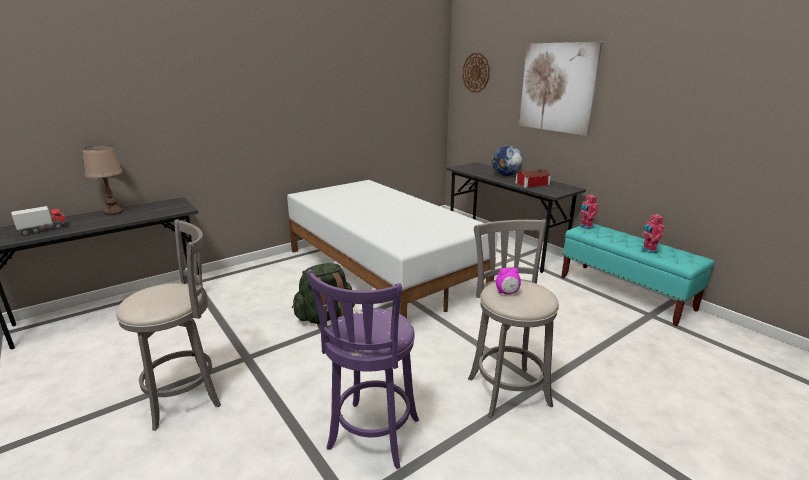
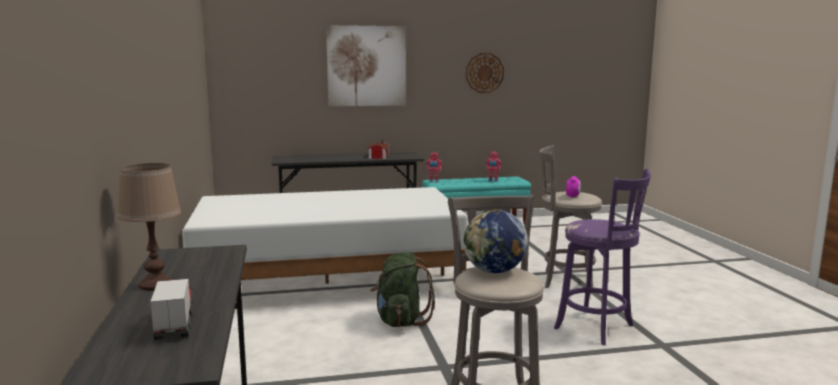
camera: 65 degrees left, 10 degrees down
wall clock [462,53,490,93] -> wall clock moved to [466,53,504,93]
globe [492,145,523,176] -> globe moved to [463,210,528,273]

